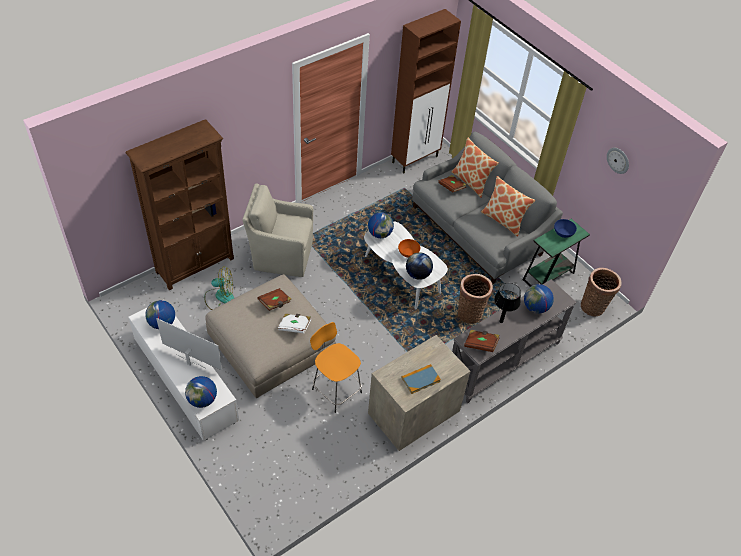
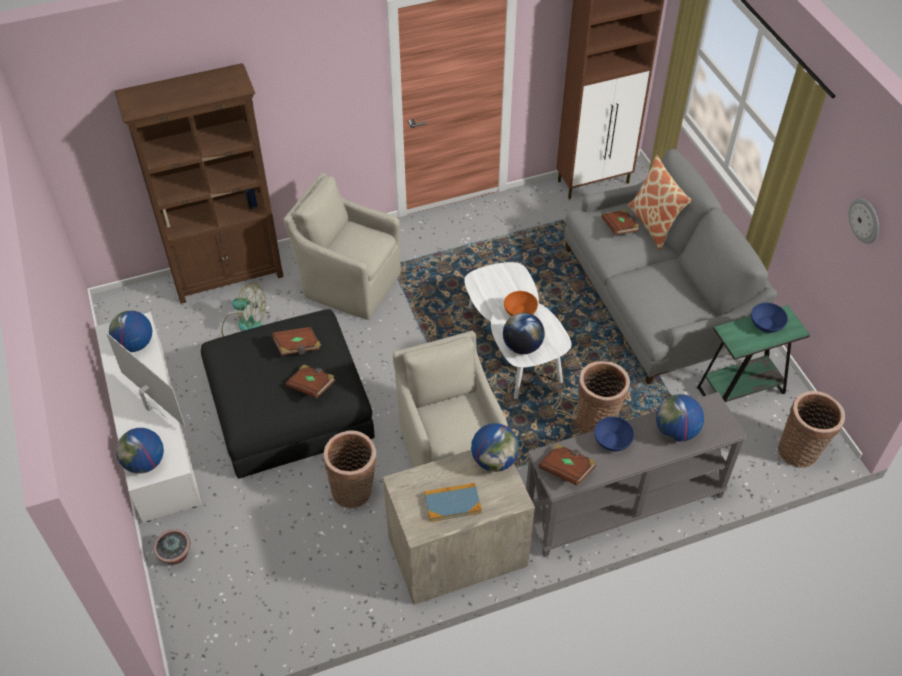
camera: 20 degrees right, 0 degrees up
beige ottoman [205,274,336,398] -> black ottoman [201,309,375,479]
white book [278,314,311,333] -> brown book [285,364,336,398]
orange stool [310,322,362,413] -> basket [323,430,377,508]
globe [368,212,394,238] -> globe moved to [471,423,519,472]
pillow [481,176,535,237] -> none
black table lamp [494,283,521,323] -> blue bowl [594,417,634,452]
none -> potted plant [153,529,190,564]
none -> beige armchair [393,331,508,467]

